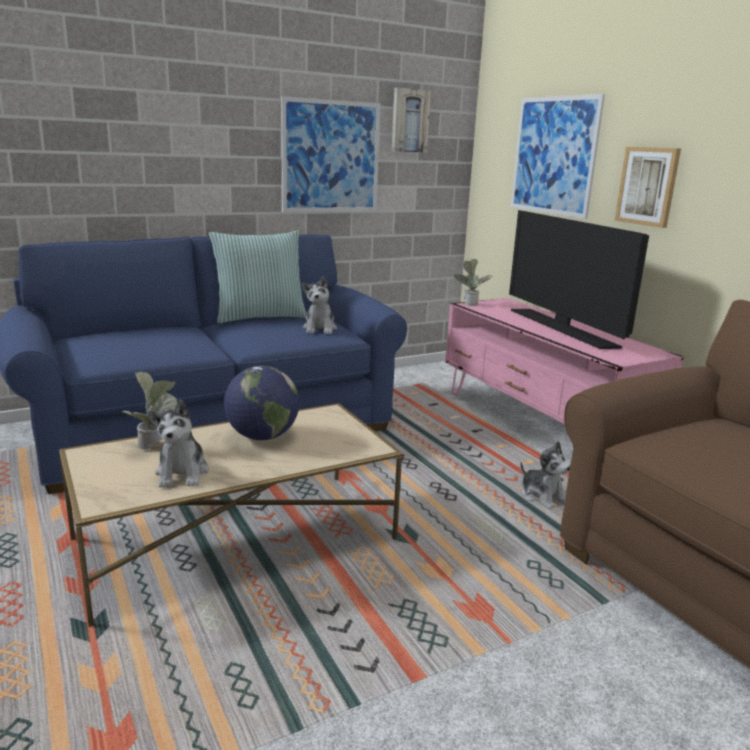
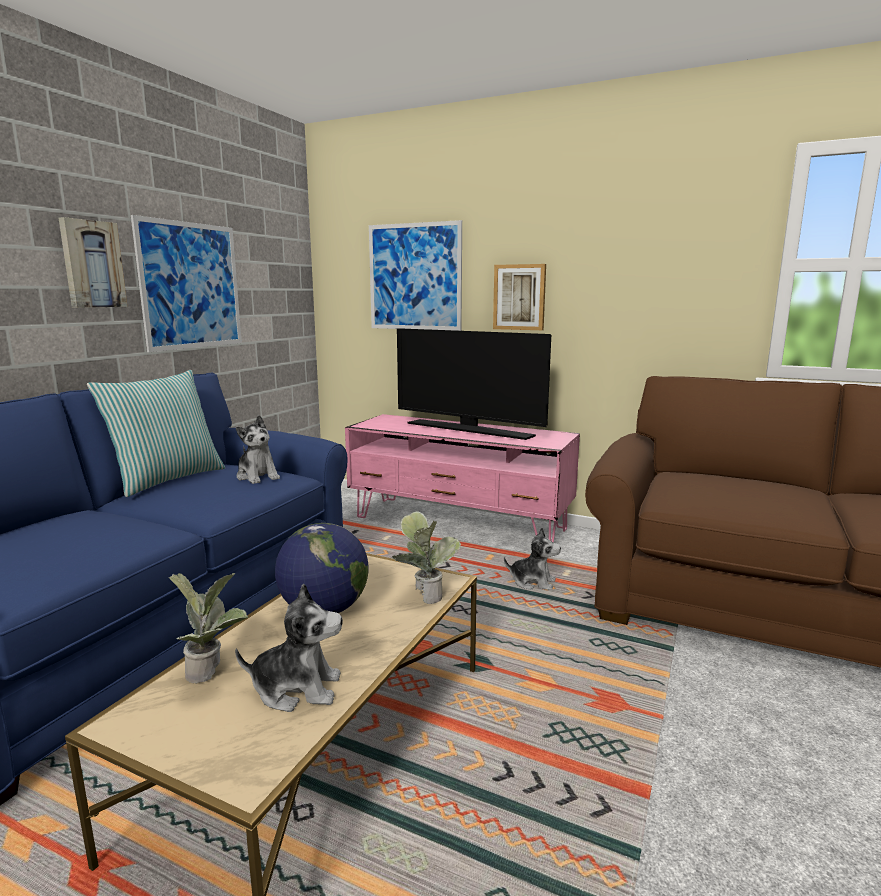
camera: 35 degrees left, 5 degrees down
plush toy [148,399,209,488] -> plush toy turned 45 degrees counterclockwise [235,583,343,712]
picture [392,88,431,153] -> picture moved to [59,217,127,308]
potted plant [454,257,493,306] -> potted plant moved to [392,511,461,604]

